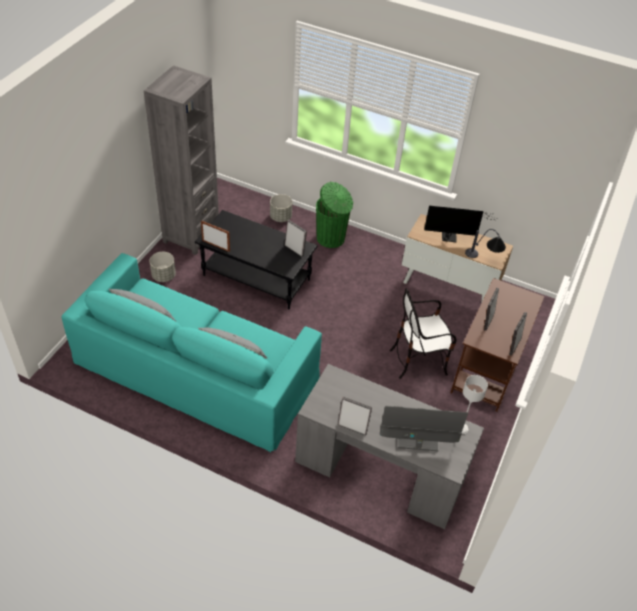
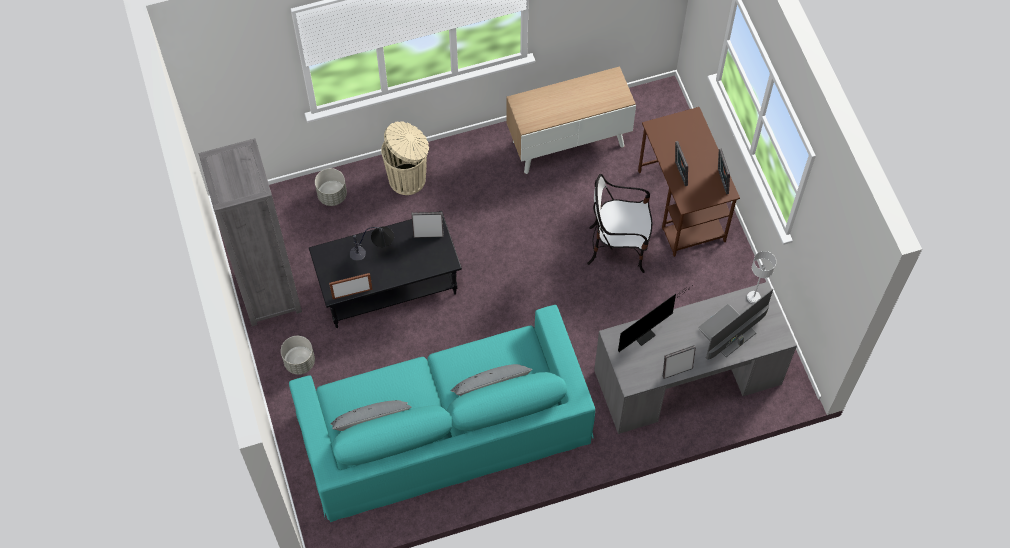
camera: 40 degrees left, 15 degrees up
green trash can [316,182,353,248] -> beige trash can [381,121,429,195]
chair [389,289,456,379] -> chair turned 60 degrees clockwise [587,174,652,273]
monitor [424,206,497,242] -> monitor moved to [618,289,688,352]
table lamp [465,229,506,258] -> table lamp moved to [349,227,394,261]

